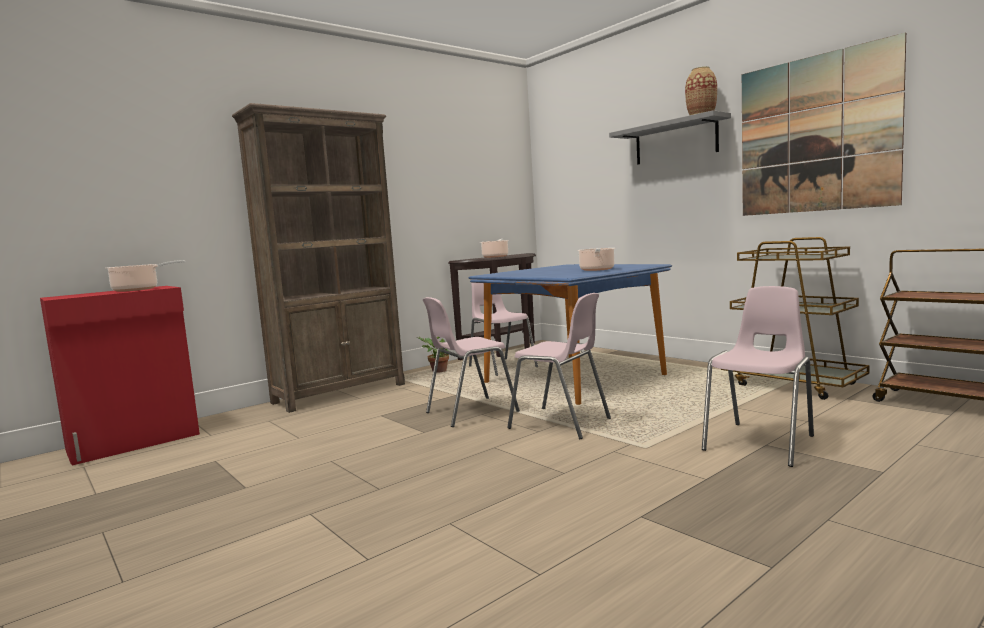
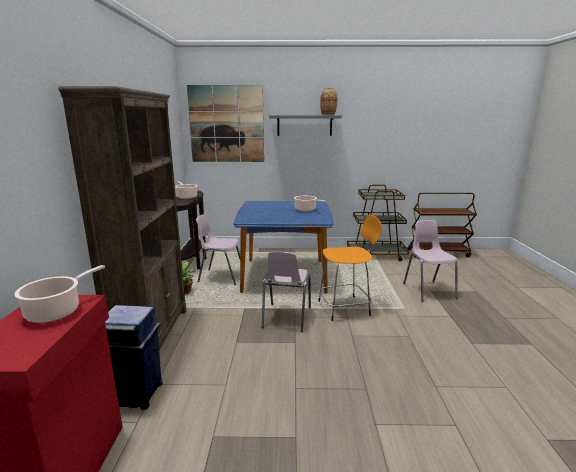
camera: 50 degrees left, 10 degrees up
pink chair [507,293,611,439] -> orange stool [318,215,382,321]
picture [742,32,906,216] -> picture moved to [187,85,264,162]
none -> blue trash can [105,305,163,410]

